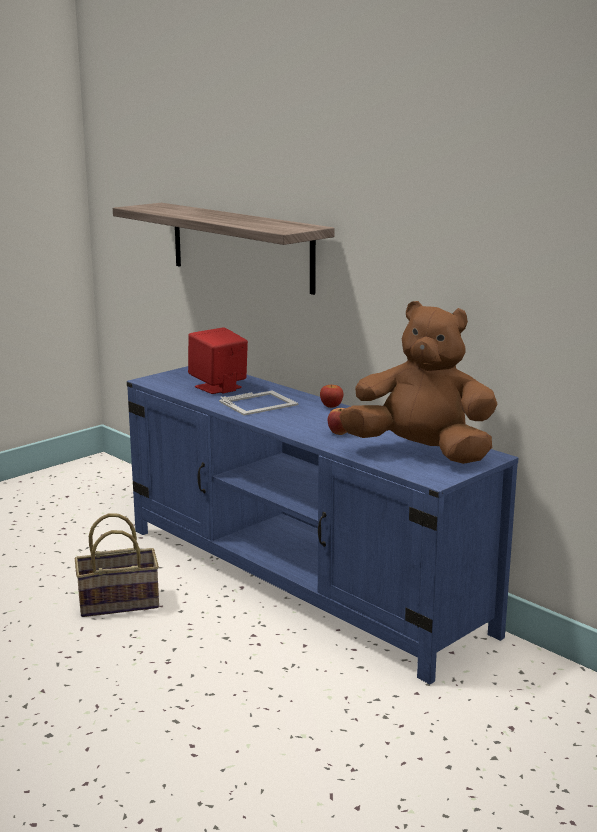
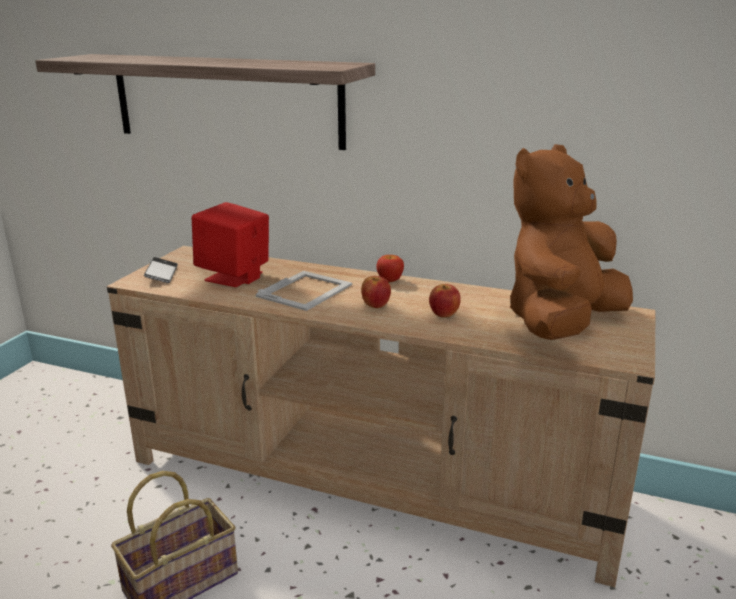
camera: 25 degrees left, 5 degrees up
blue tv stand [127,366,518,684] -> beige tv stand [107,246,655,587]
brown plush toy [339,301,497,464] -> brown plush toy turned 45 degrees counterclockwise [510,144,633,340]
none -> phone [144,257,178,283]
none -> apple [361,276,391,308]

